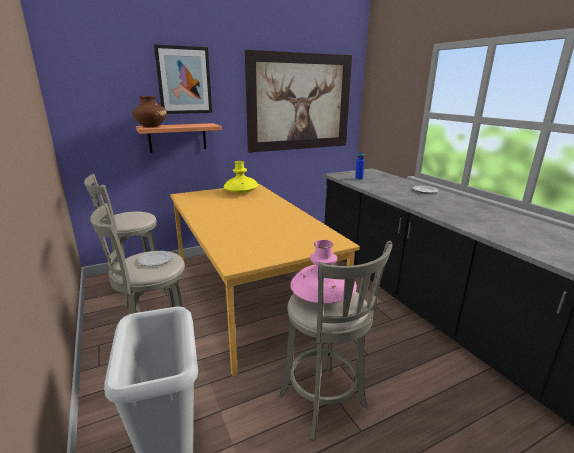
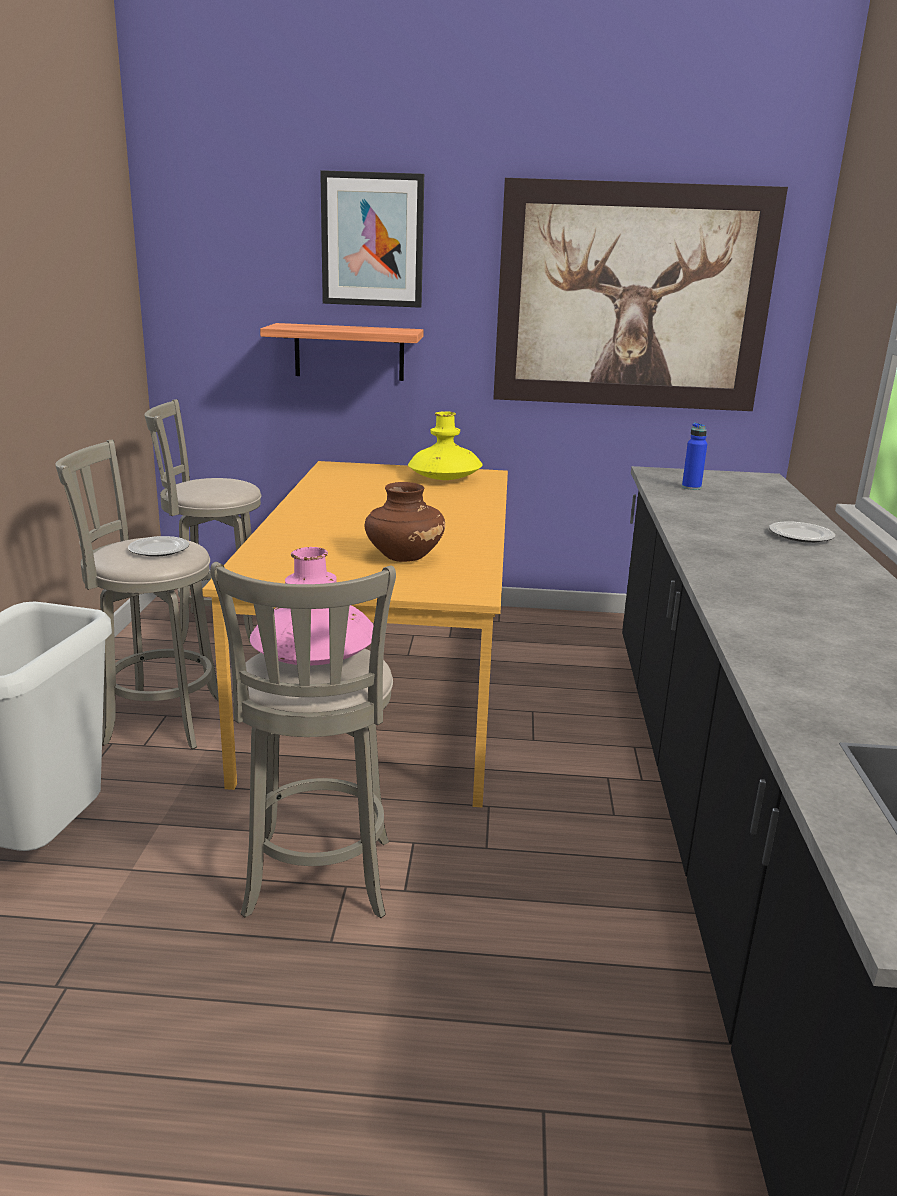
camera: 30 degrees right, 0 degrees up
brown vase [132,96,167,127] -> brown vase moved to [365,482,445,562]

